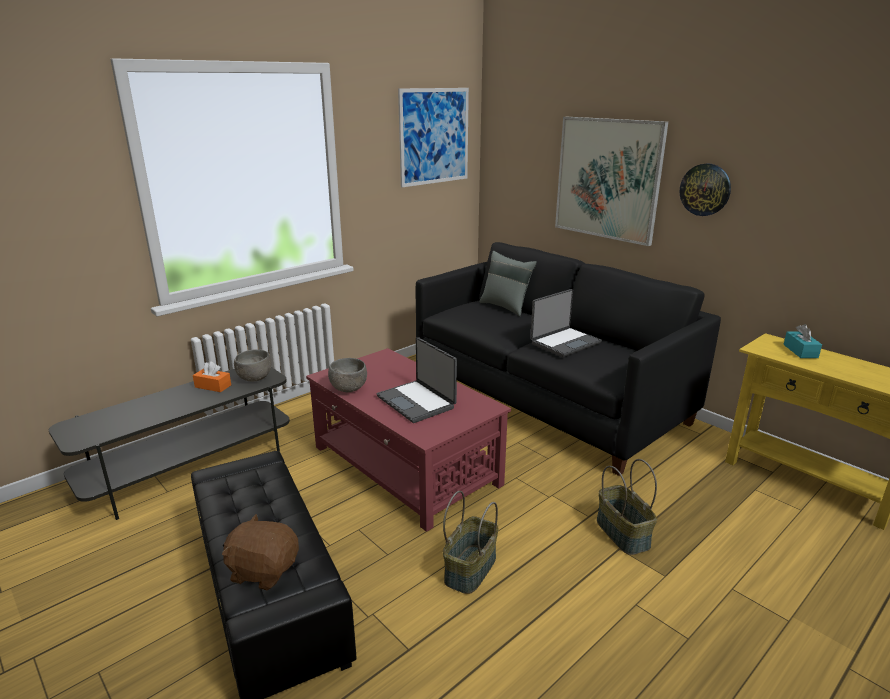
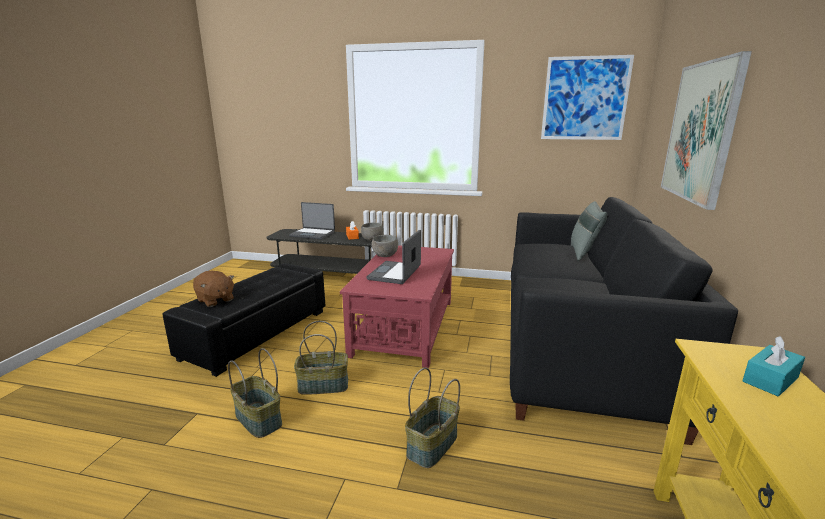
camera: 55 degrees right, 5 degrees down
brown plush toy [222,514,299,590] -> brown plush toy turned 150 degrees clockwise [193,271,234,307]
laptop [530,289,602,357] -> laptop moved to [289,202,335,239]
wall clock [679,163,731,216] -> none
none -> basket [228,348,282,438]

